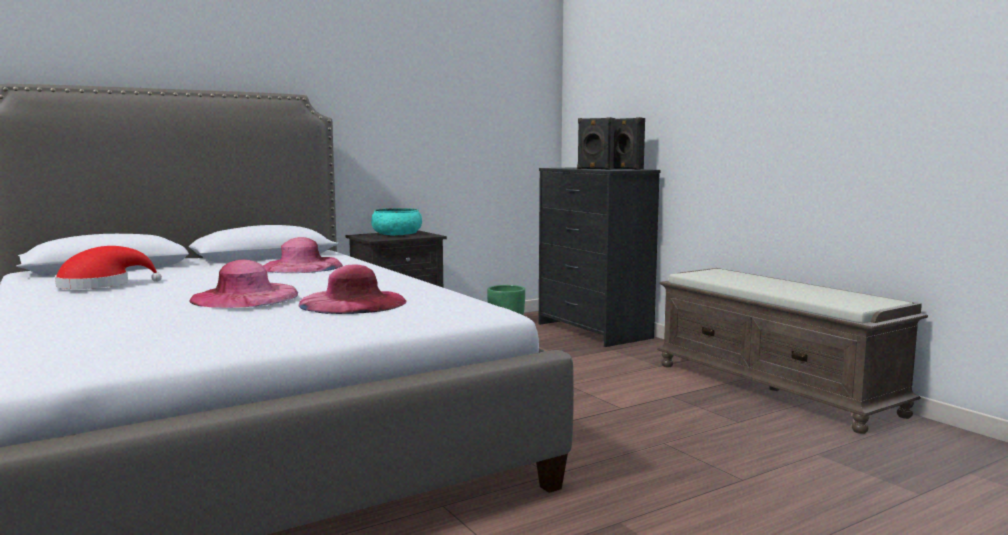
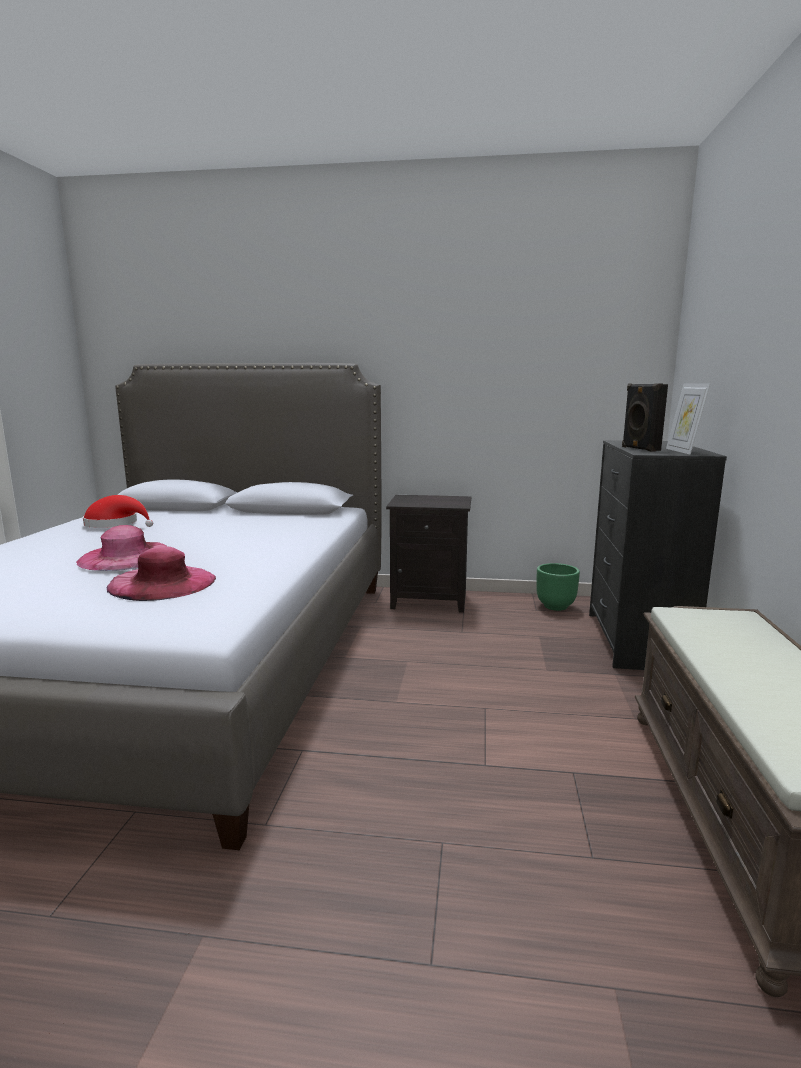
camera: 40 degrees right, 5 degrees up
pink hat [263,237,343,273] -> none
turquoise bowl [371,208,422,236] -> none
black speaker [613,117,645,170] -> picture frame [666,384,710,455]

